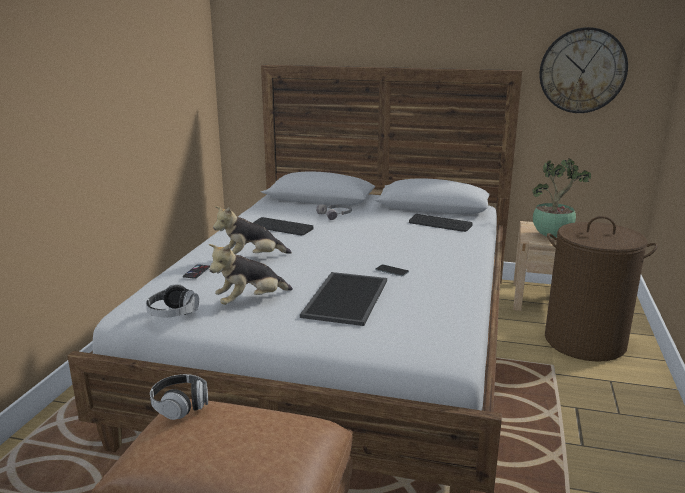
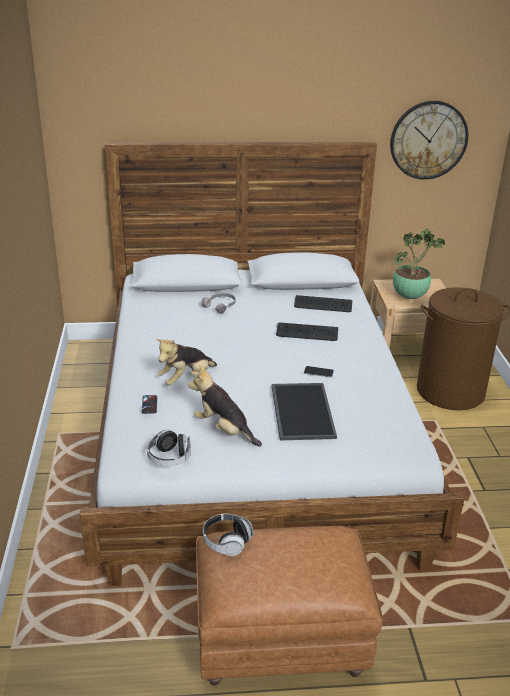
camera: 20 degrees left, 10 degrees up
plush toy [209,244,293,305] -> plush toy turned 90 degrees clockwise [188,365,262,447]
keyboard [253,217,313,235] -> keyboard moved to [276,323,338,341]

